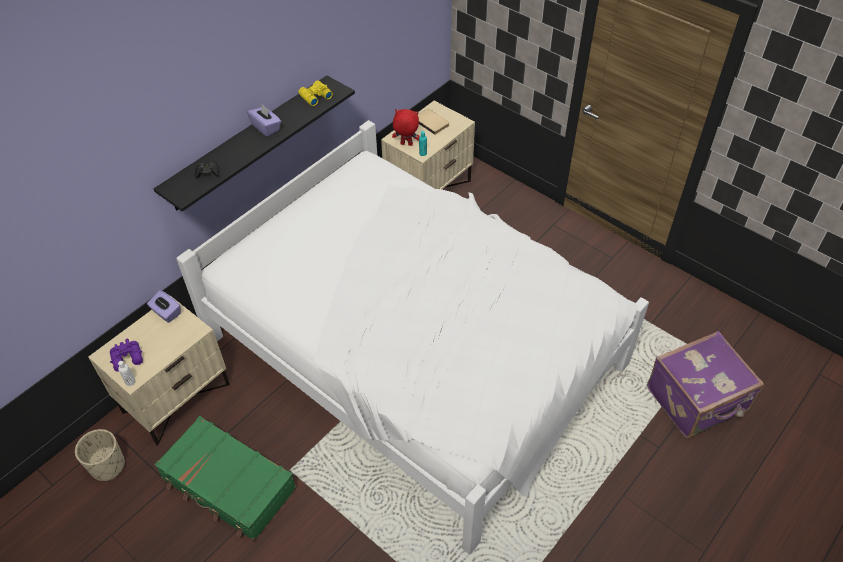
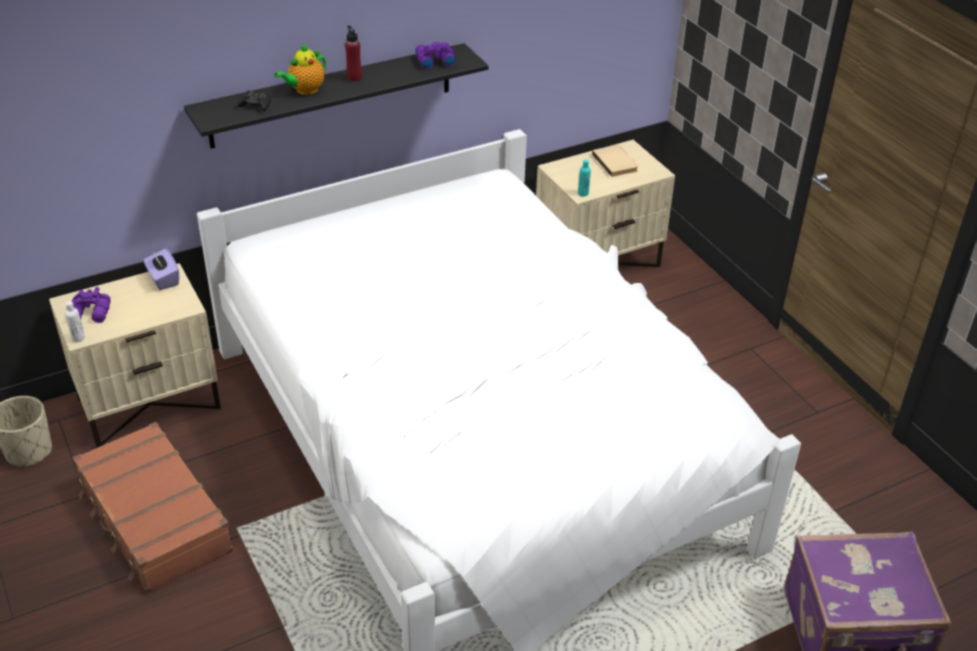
camera: 20 degrees right, 10 degrees down
green suitcase [154,416,296,541] -> brown suitcase [72,422,233,593]
purple tissue box [247,104,281,137] -> red bottle [345,25,362,82]
yellow binoculars [298,81,333,106] -> purple binoculars [415,42,456,69]
red plush toy [392,109,420,146] -> none
none -> teapot [274,43,326,95]

